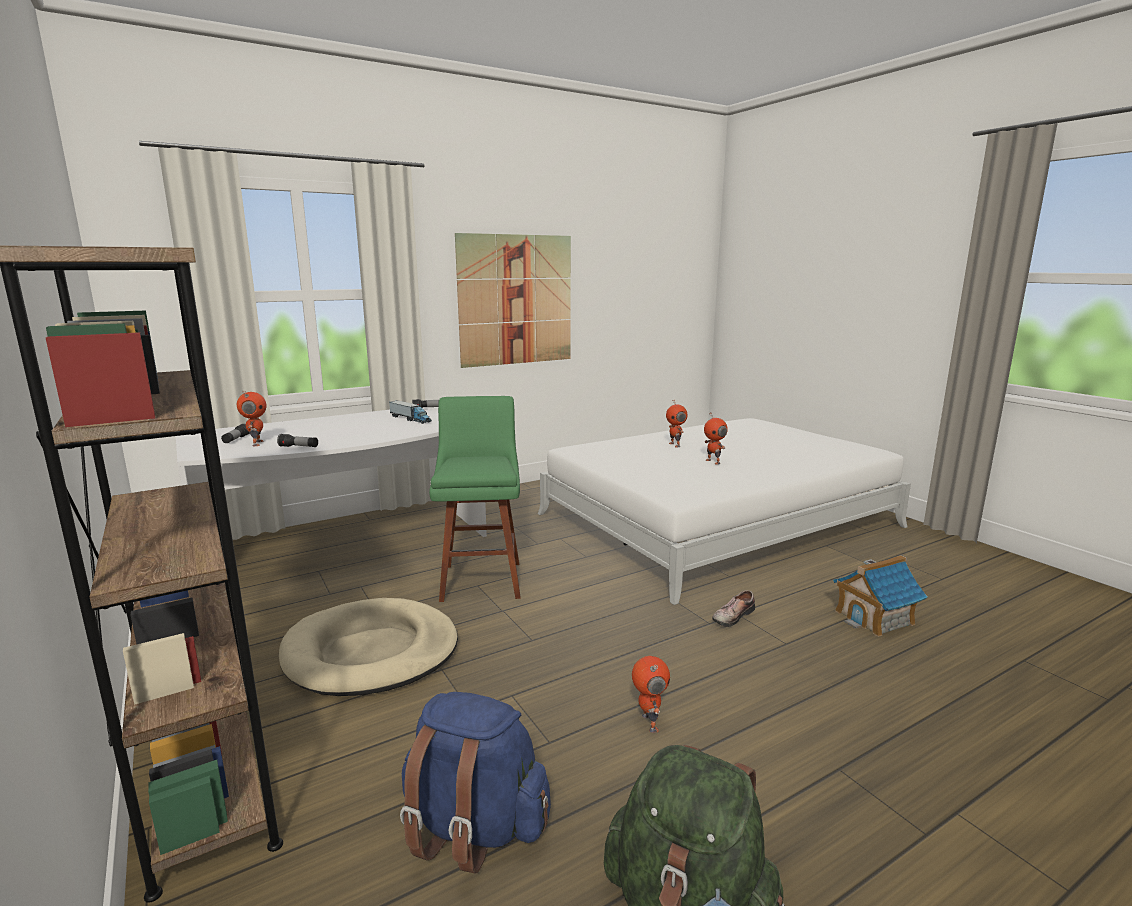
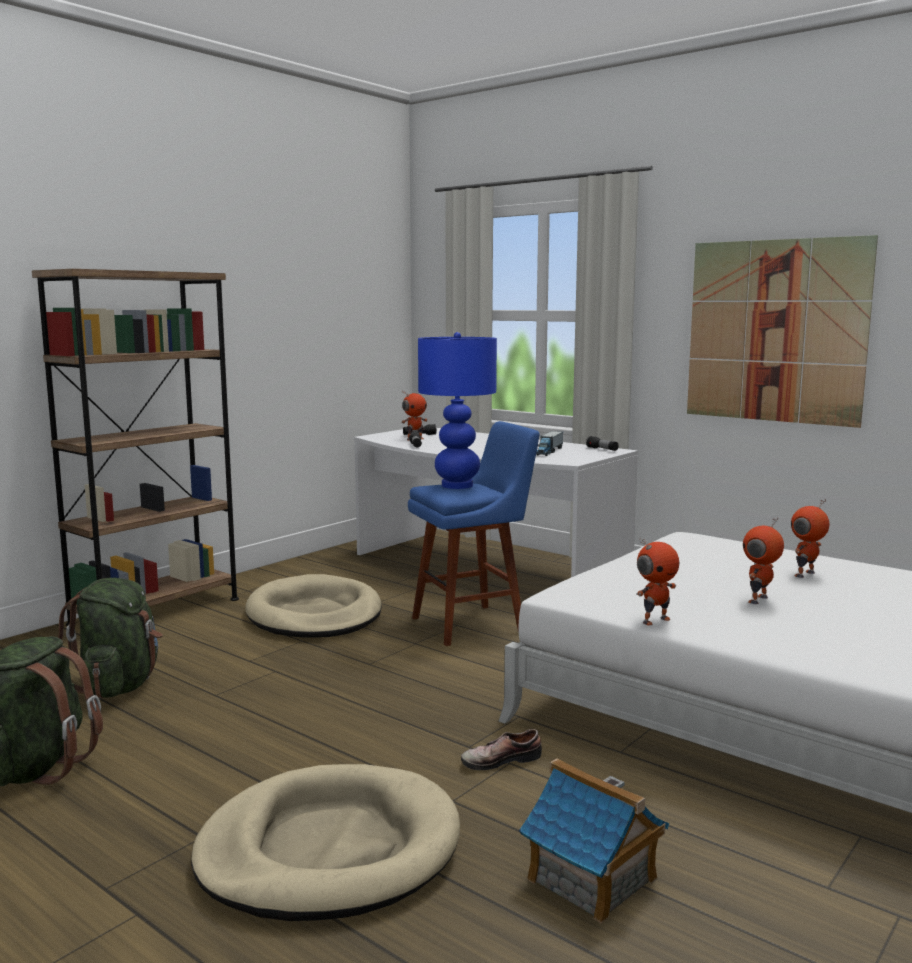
camera: 70 degrees right, 5 degrees down
blue backpack [400,692,551,873] -> green backpack [58,578,163,698]
green stool [429,396,521,602] -> blue stool [408,421,540,646]
toy robot [632,656,670,733] -> toy robot moved to [636,538,680,625]
shoe [712,590,755,627] -> shoe turned 45 degrees counterclockwise [461,729,542,770]
none -> beige dog bed [191,764,460,921]
none -> blue table lamp [418,332,497,489]

